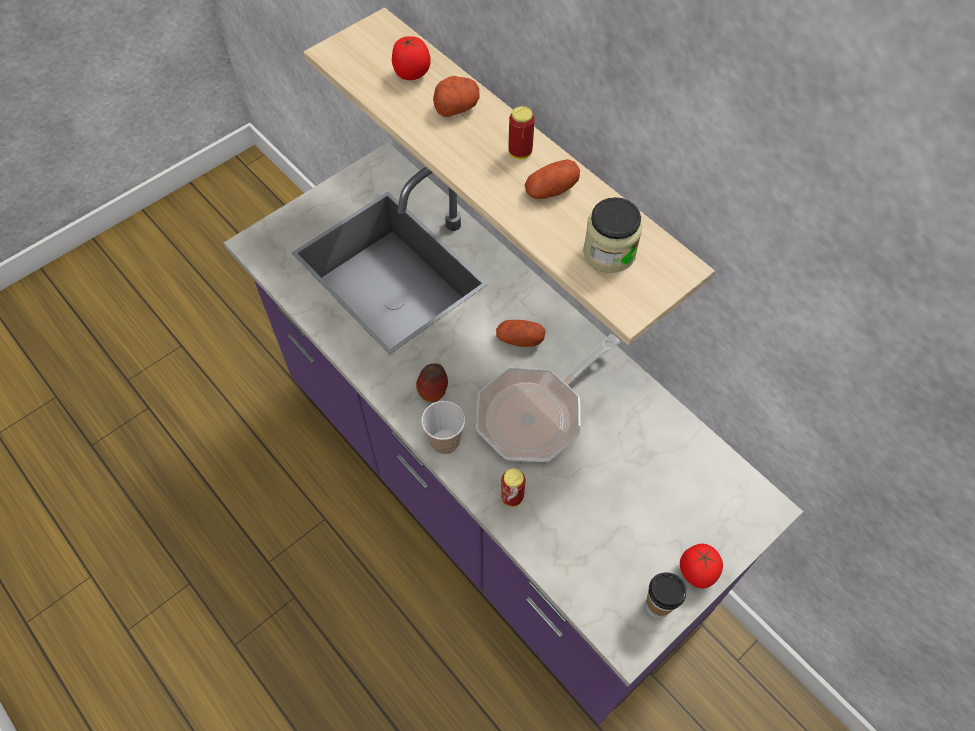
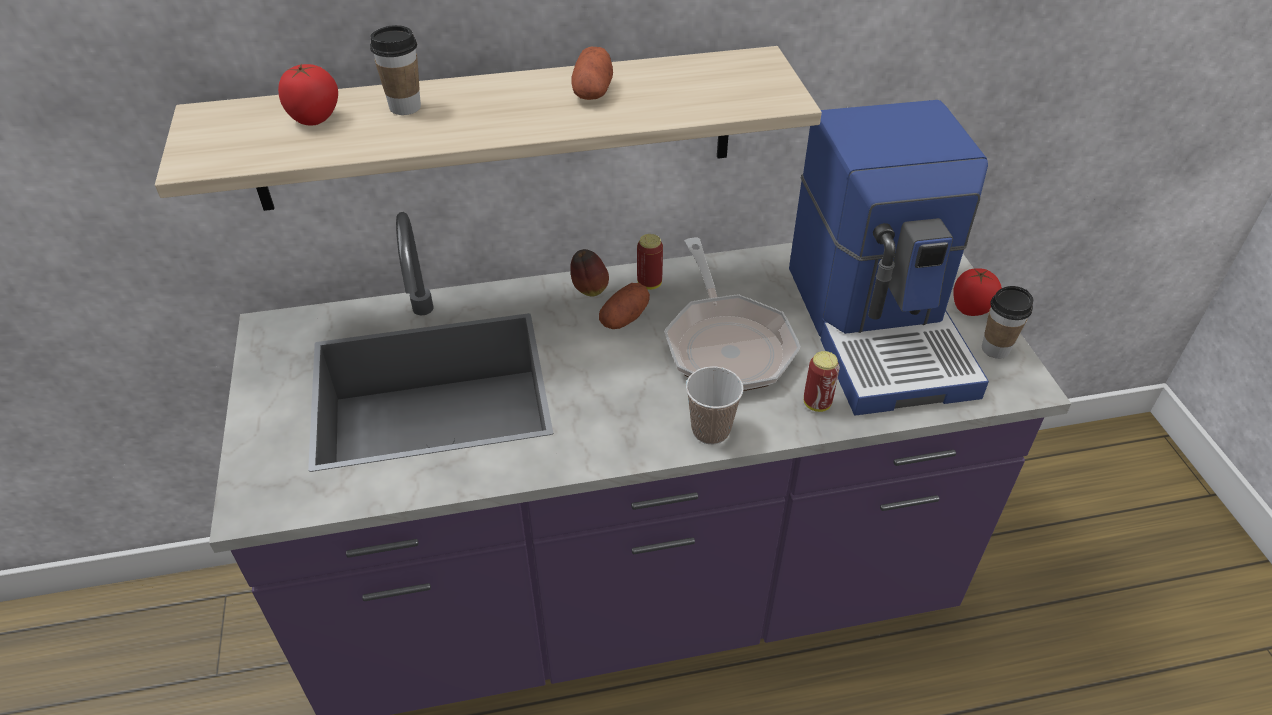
camera: 60 degrees left, 15 degrees down
apple [416,364,448,402] -> apple moved to [570,249,609,297]
potato [433,76,480,117] -> cup [370,25,421,115]
can [509,106,535,159] -> can moved to [637,234,663,290]
jar [583,197,642,273] -> none
none -> coffee machine [789,100,989,416]

